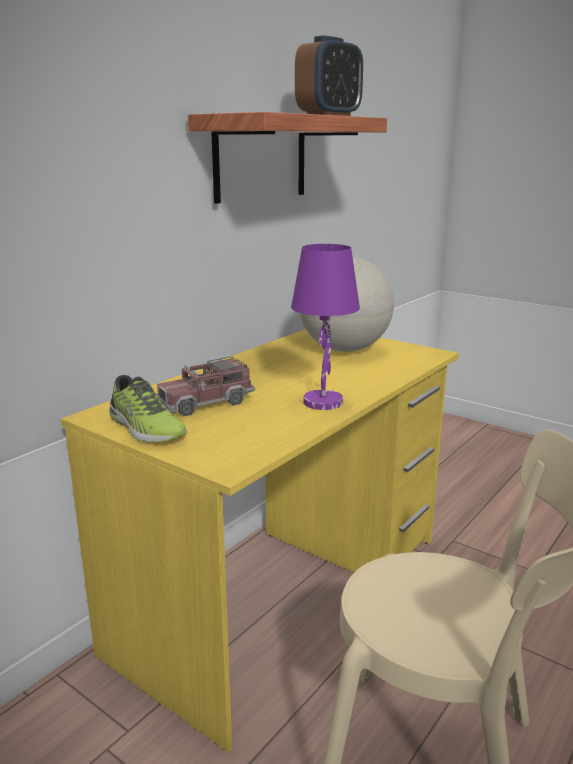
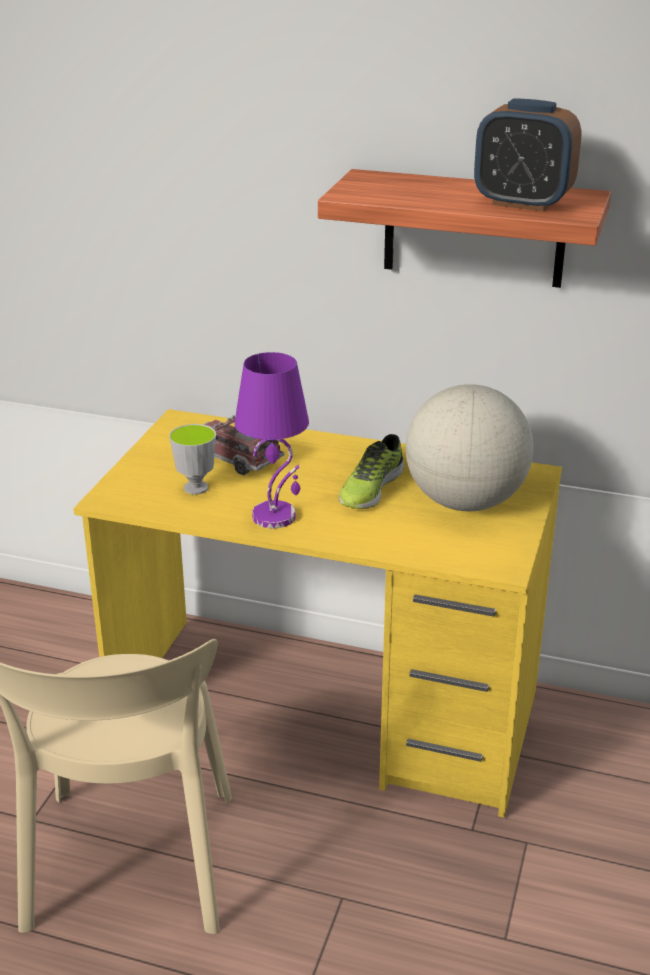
camera: 70 degrees right, 10 degrees up
shoe [109,375,187,443] -> shoe moved to [339,434,404,509]
none -> cup [169,424,216,495]

